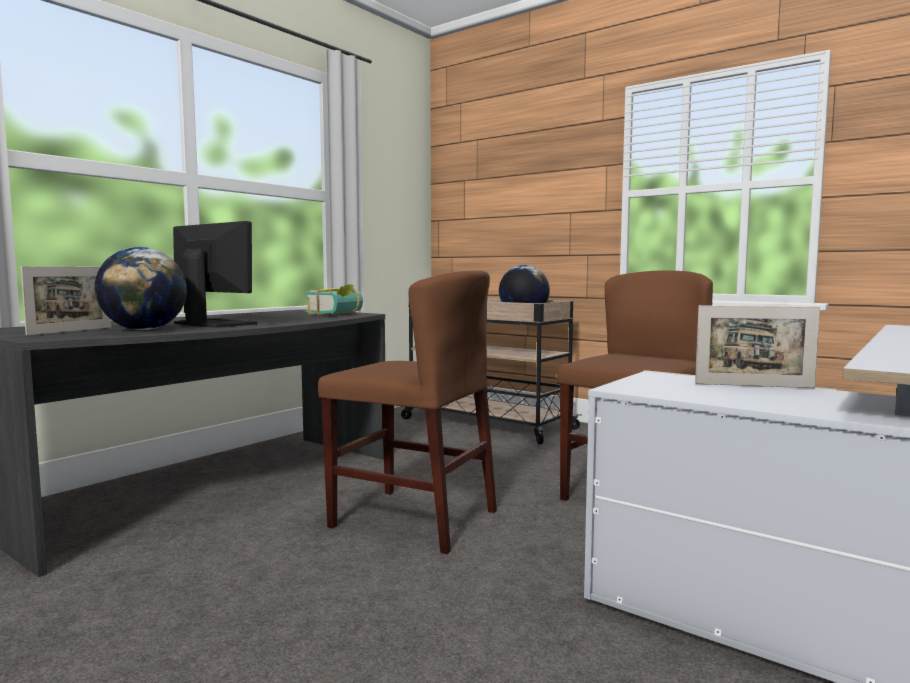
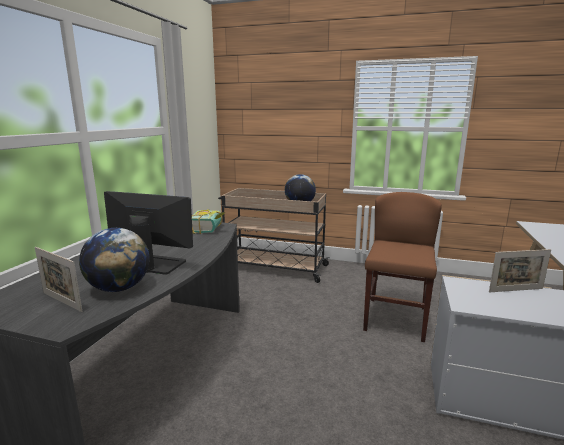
camera: 20 degrees left, 10 degrees up
picture frame [21,266,112,336] -> picture frame turned 120 degrees clockwise [35,247,82,312]
brown chair [318,271,497,554] -> none

